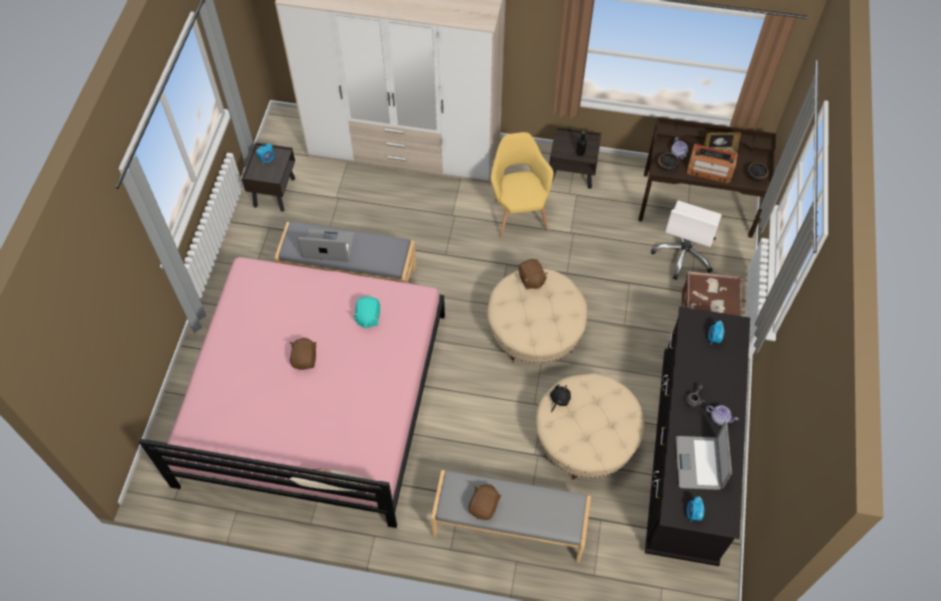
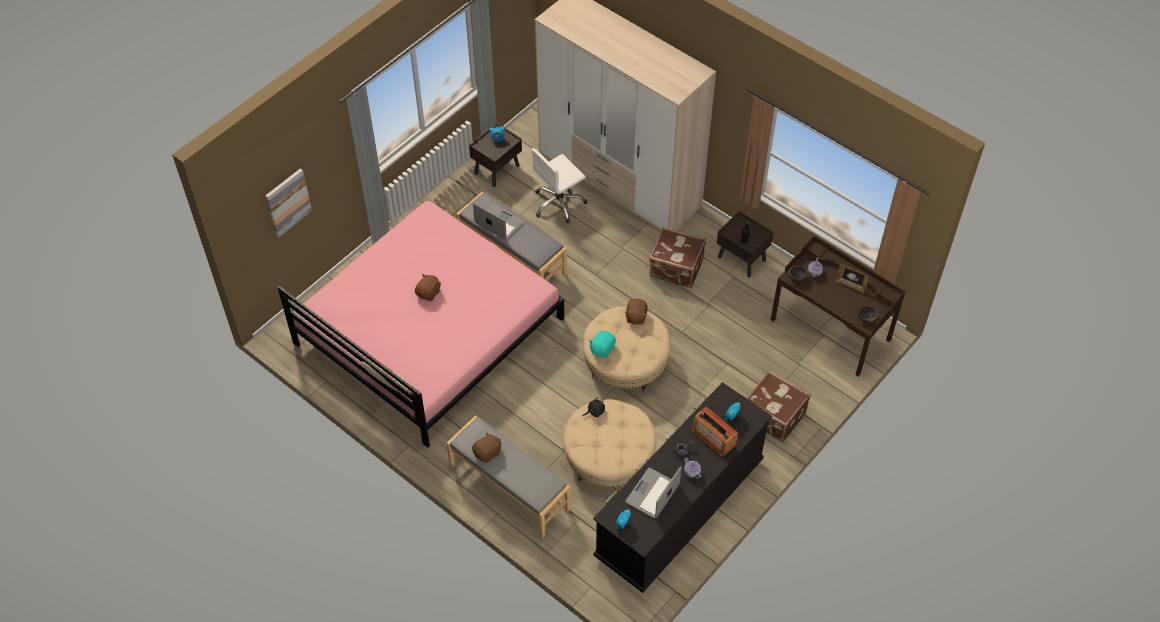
camera: 30 degrees right, 5 degrees down
turquoise plush toy [353,297,380,328] -> turquoise plush toy moved to [589,331,616,358]
yellow armchair [491,132,554,238] -> brown suitcase [649,227,706,288]
white office chair [651,200,722,280] -> white office chair moved to [532,148,587,223]
radio [687,144,738,184] -> radio moved to [692,406,738,457]
none -> picture [265,168,312,238]

